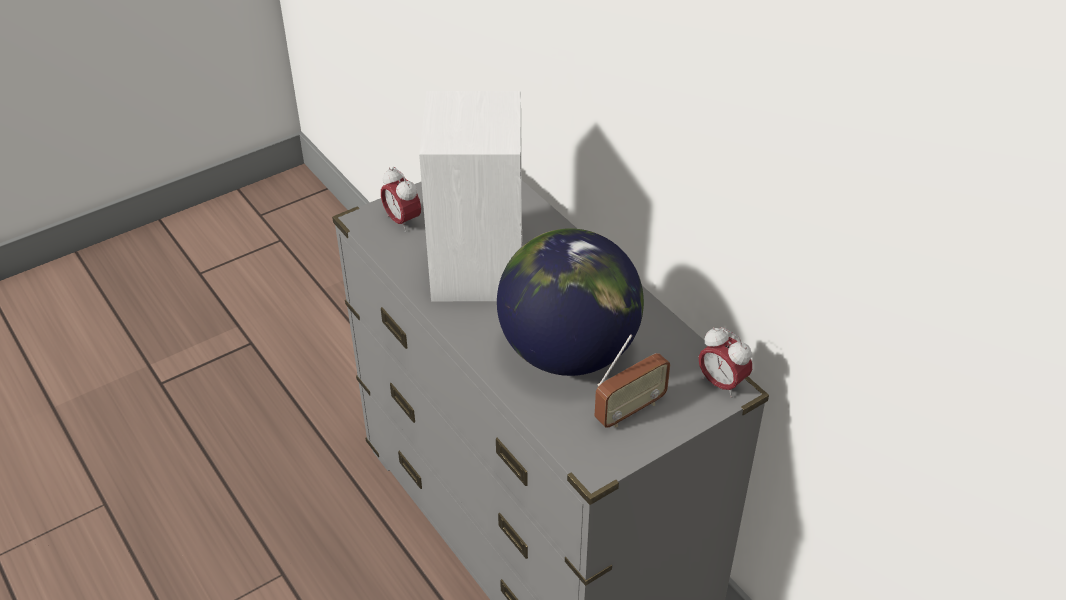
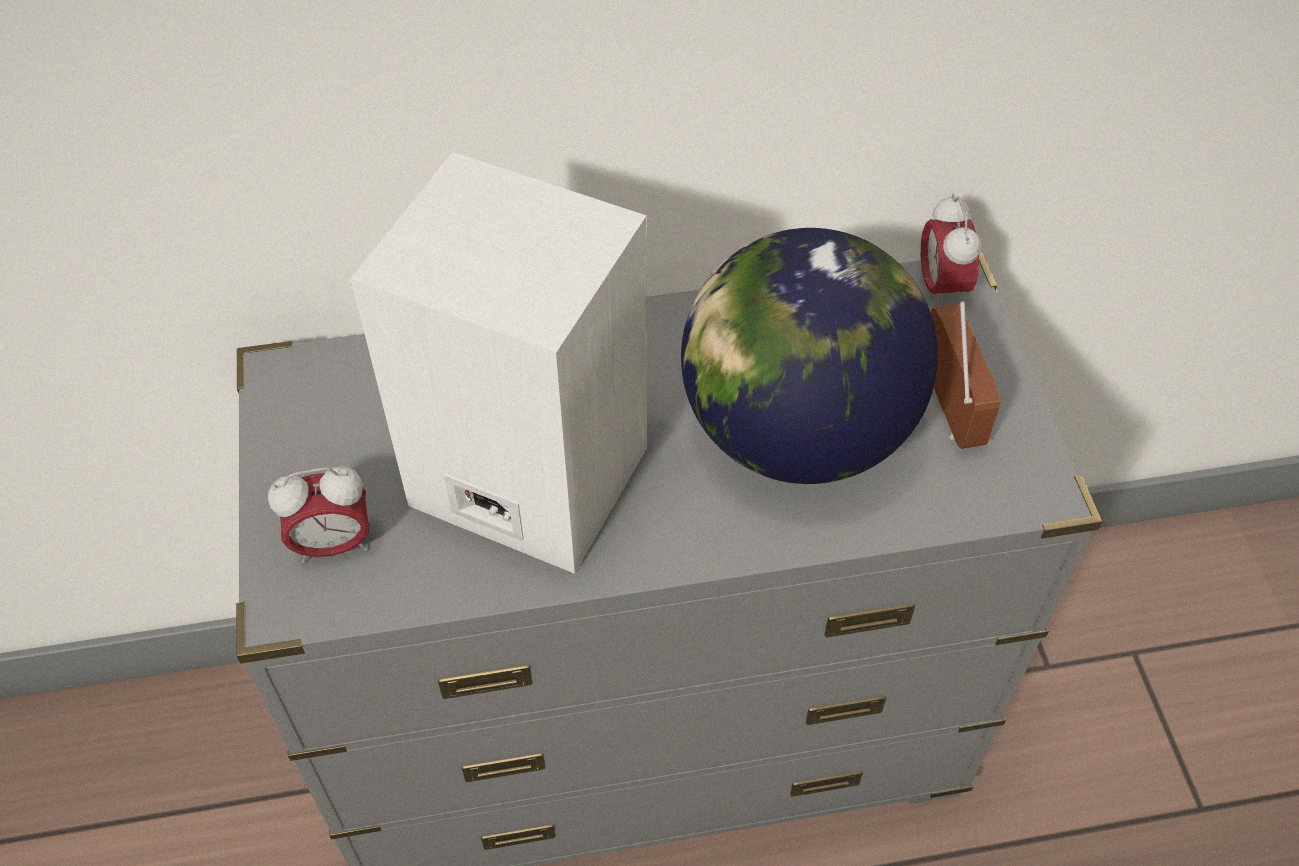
camera: 65 degrees left, 10 degrees up
alarm clock [699,327,752,398] -> alarm clock turned 105 degrees clockwise [921,194,981,307]

